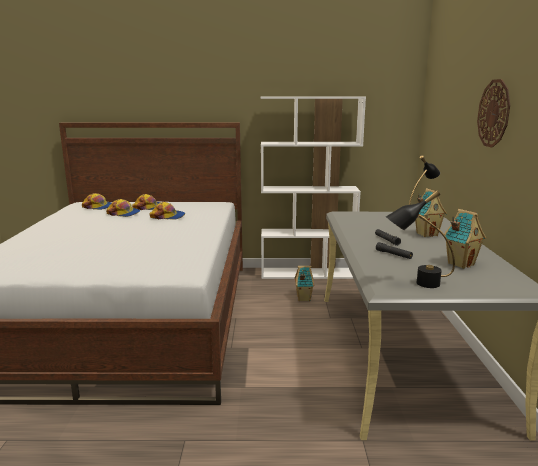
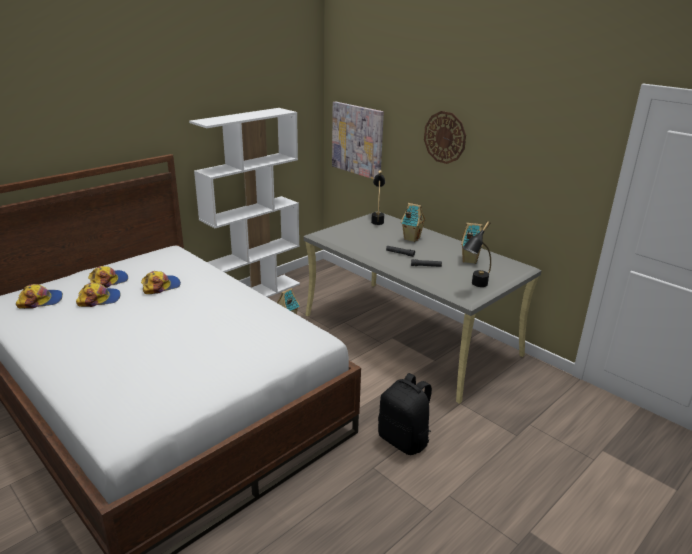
camera: 45 degrees left, 10 degrees up
none -> picture [332,101,384,179]
none -> black backpack [378,373,432,455]

